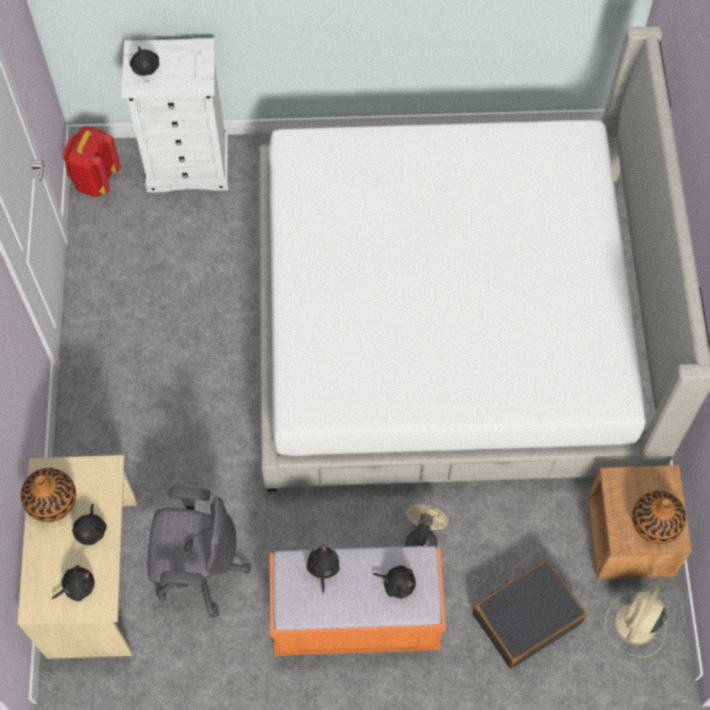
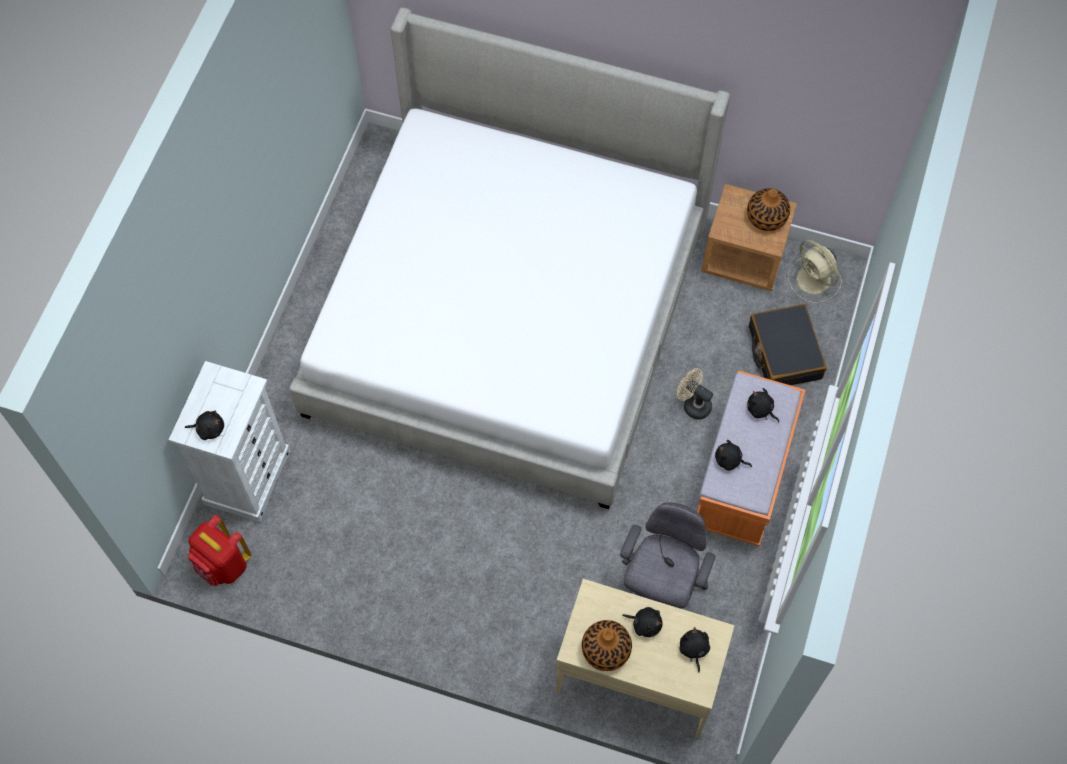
camera: 70 degrees left, 0 degrees up
black plush toy [373,565,416,599] -> black plush toy turned 90 degrees counterclockwise [747,388,779,423]

